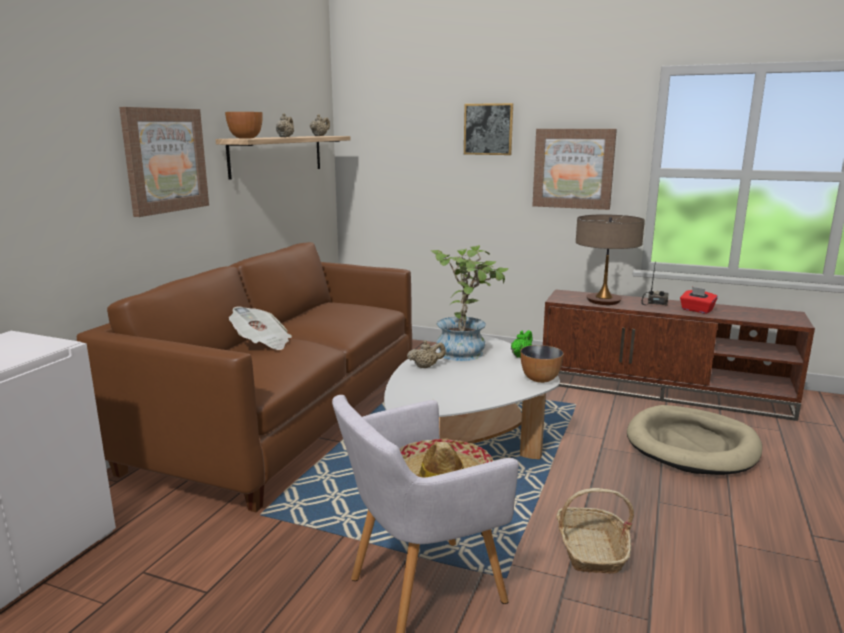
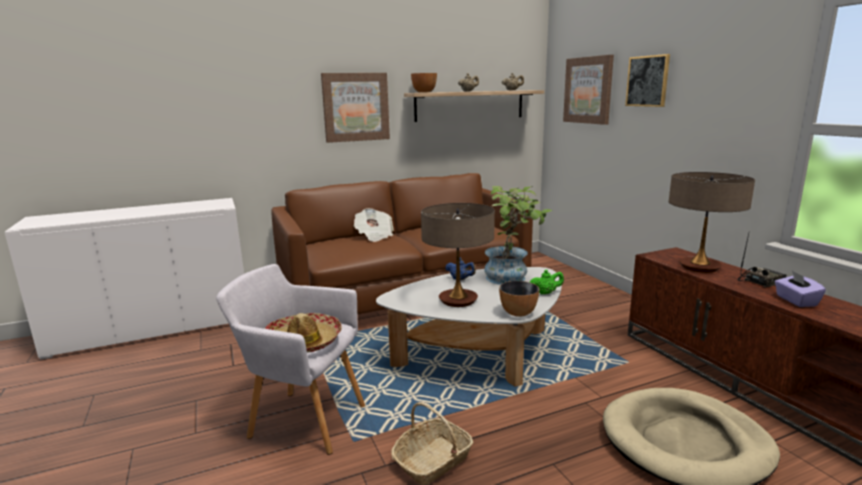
camera: 45 degrees right, 0 degrees up
beige teapot [407,340,446,368] -> blue teapot [445,258,476,280]
picture [532,129,617,210] -> picture moved to [563,55,614,125]
red tissue box [680,287,718,314] -> purple tissue box [775,271,826,307]
none -> table lamp [421,203,495,307]

